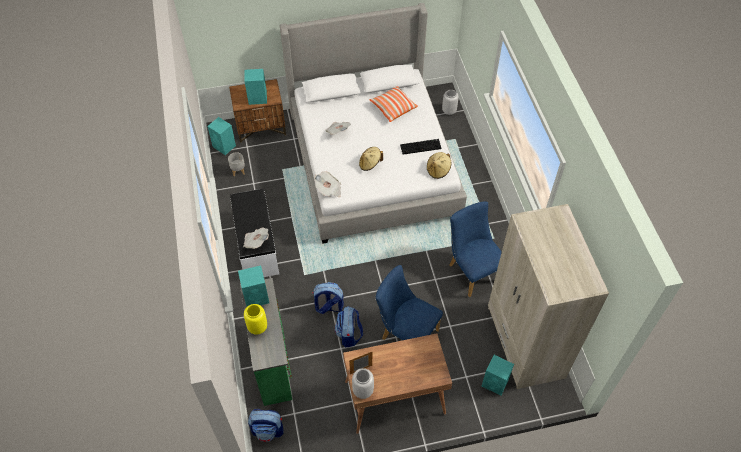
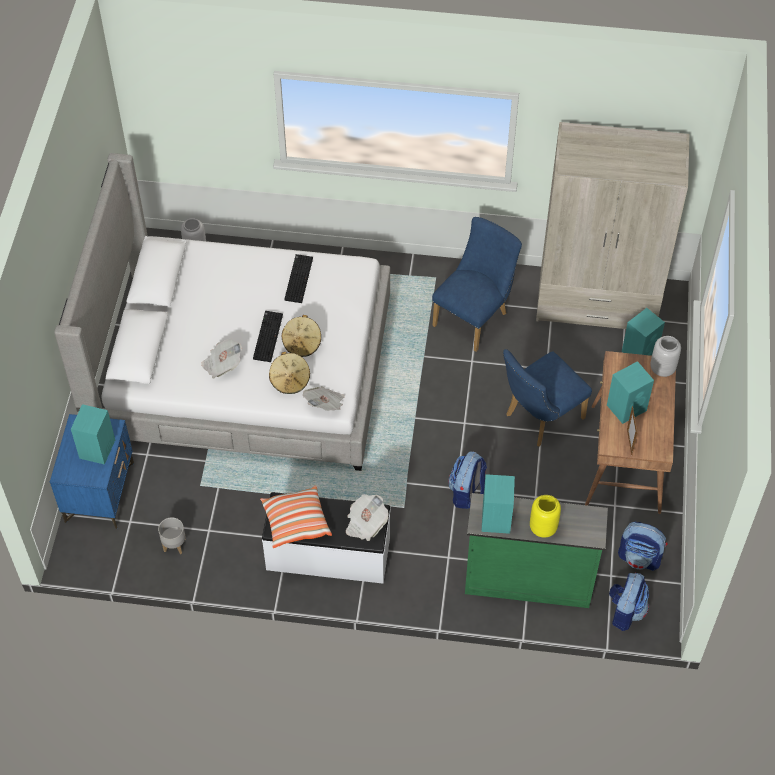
camera: 70 degrees left, 0 degrees up
turquoise speaker [207,117,236,155] -> turquoise speaker moved to [607,361,654,424]
brown nightstand [229,79,286,143] -> blue nightstand [50,414,134,529]
backpack [335,306,363,347] -> backpack moved to [618,521,668,571]
grey vase [352,368,374,399] -> grey vase moved to [651,336,681,377]
pillow [370,86,418,122] -> pillow moved to [260,486,332,548]
beige hat [427,152,452,179] -> beige hat moved to [269,352,310,394]
blue chair [449,201,502,297] -> blue chair turned 135 degrees clockwise [432,217,522,352]
none -> keyboard [253,311,283,362]

